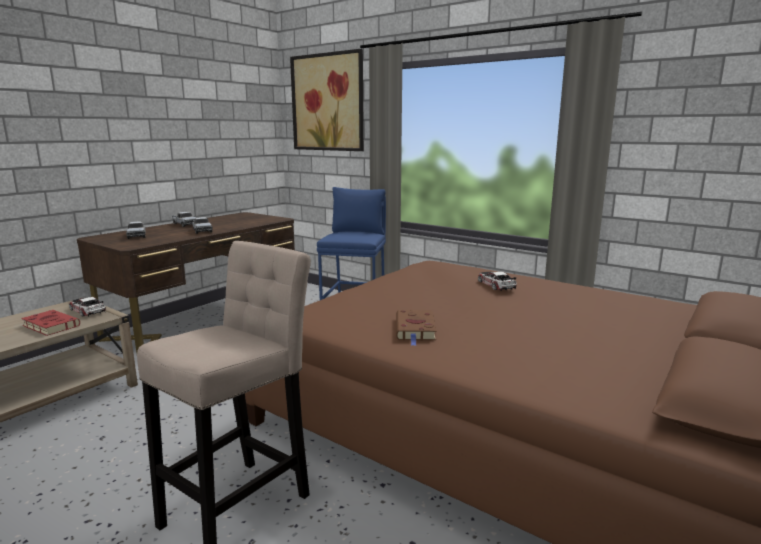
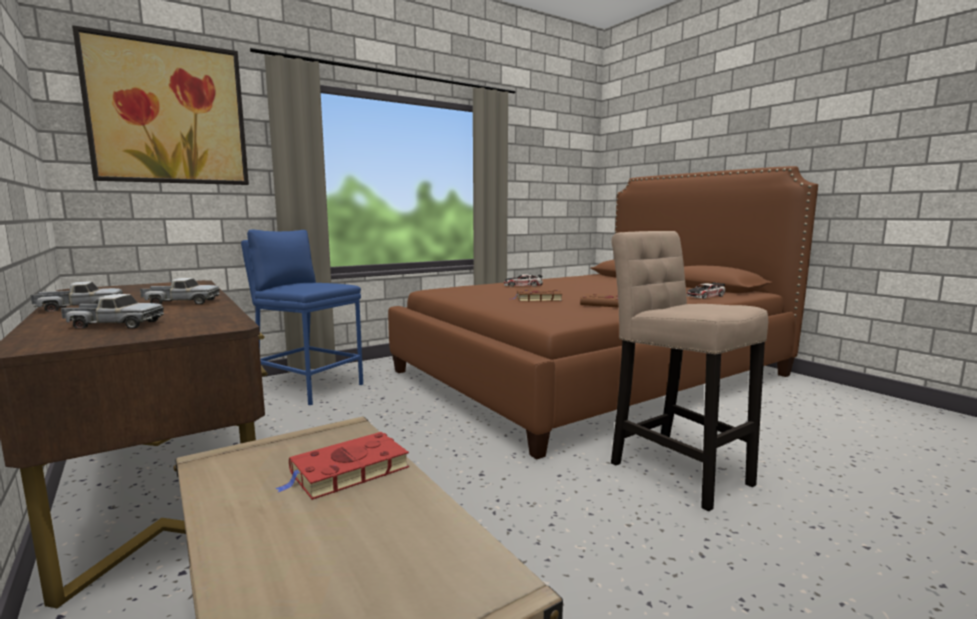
camera: 70 degrees left, 5 degrees down
toy car [69,297,106,317] -> toy car moved to [686,283,725,299]
none -> brown book [512,290,562,301]

